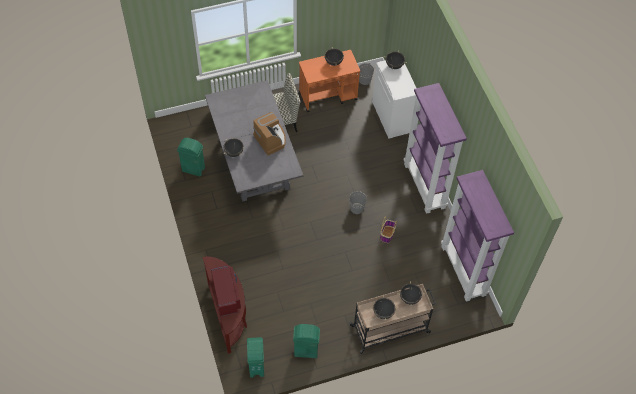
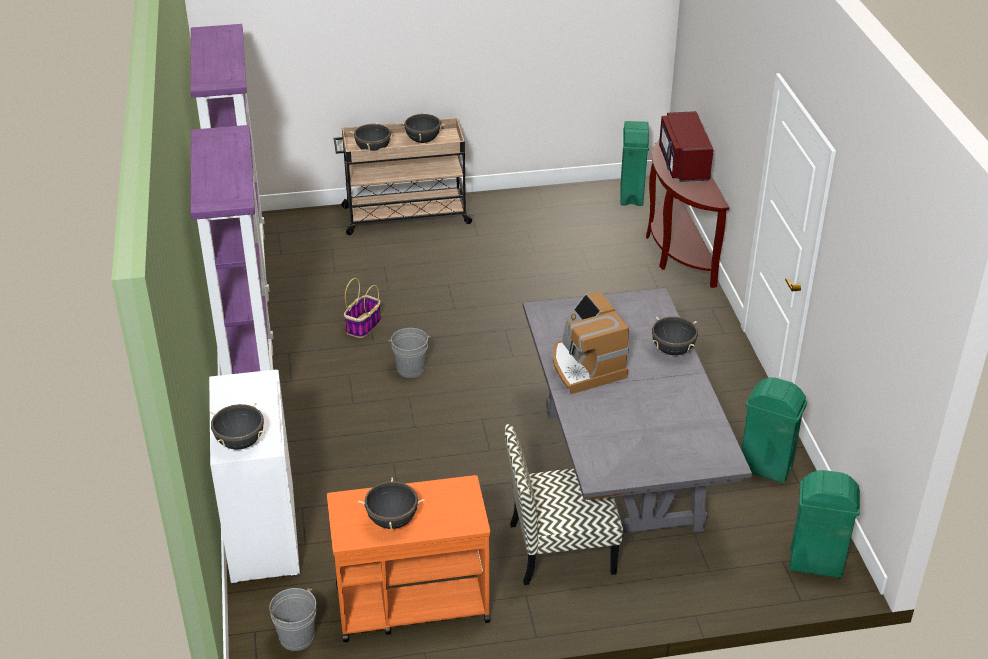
camera: 170 degrees left, 20 degrees down
green trash can [293,324,320,358] -> green trash can moved to [789,470,860,578]

